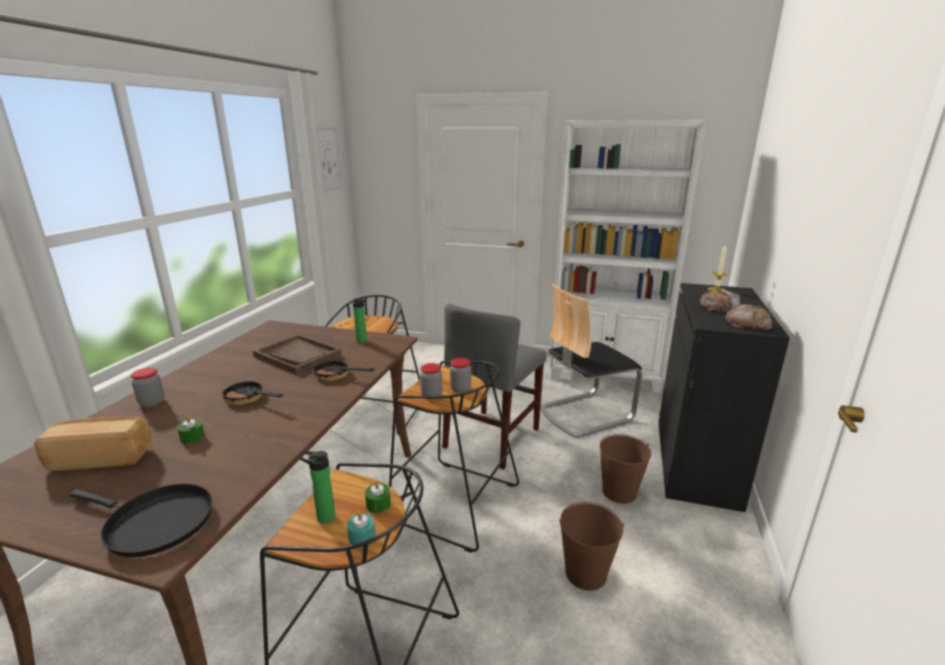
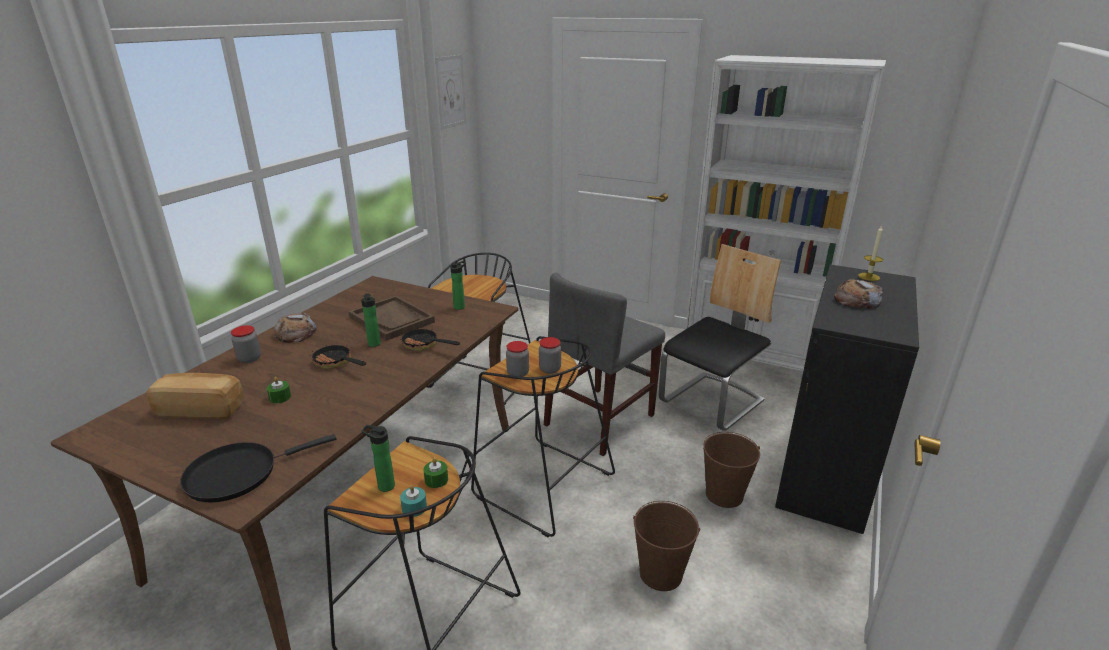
camera: 10 degrees right, 5 degrees up
black frying pan [69,484,212,557] -> black frying pan turned 120 degrees clockwise [180,434,336,503]
chair [540,284,642,438] -> chair turned 150 degrees clockwise [659,244,781,431]
bread [725,304,772,330] -> bread moved to [273,313,317,343]
none -> bottle [361,293,381,347]

